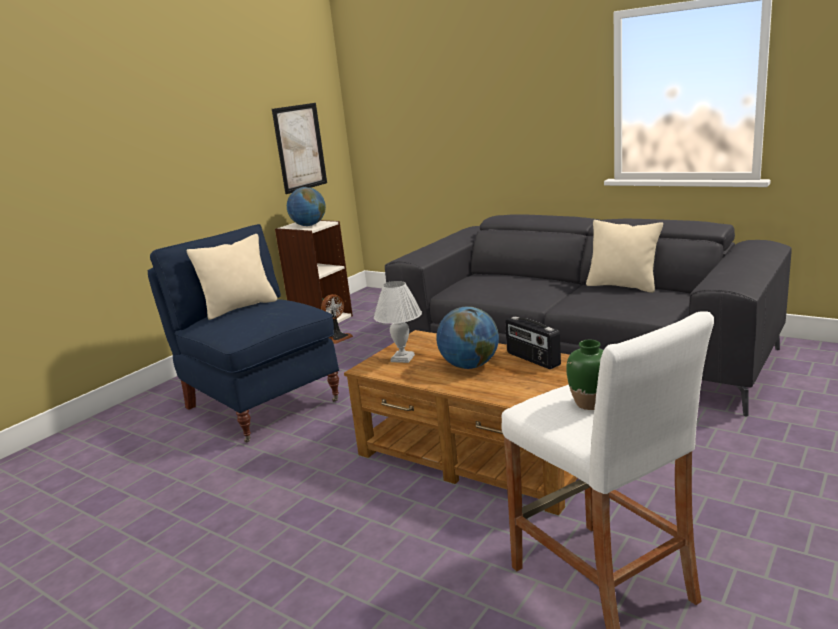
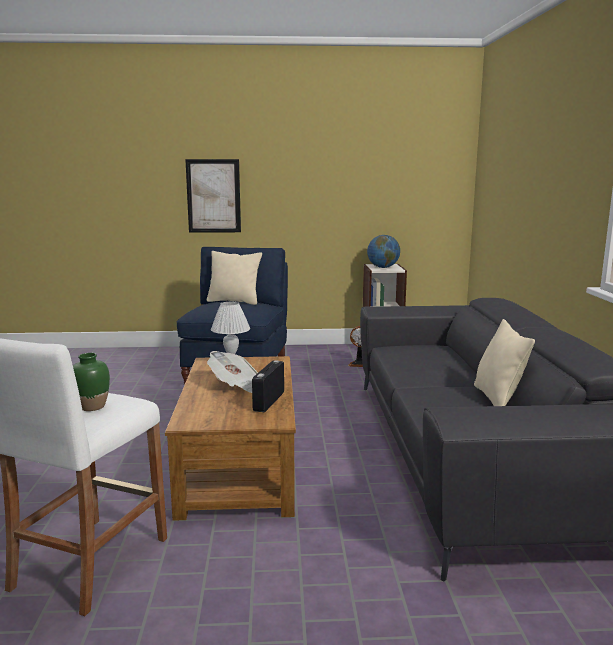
camera: 50 degrees right, 5 degrees down
picture [272,103,327,194] -> picture moved to [185,159,241,233]
globe [436,306,499,369] -> newspaper [207,351,258,393]

